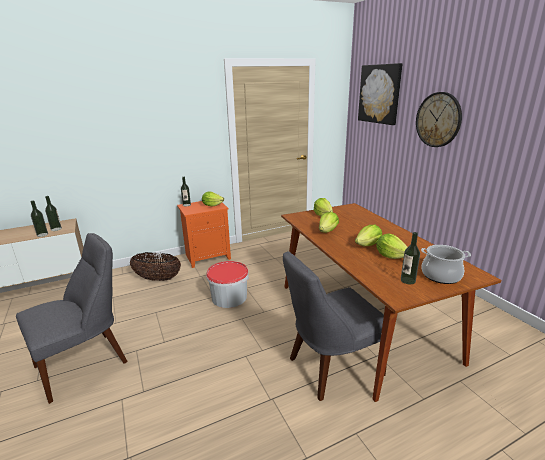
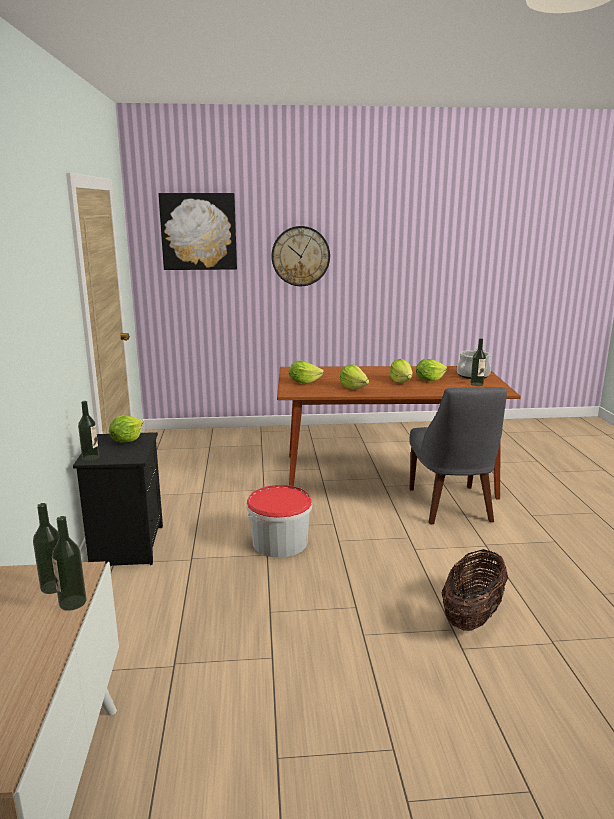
camera: 70 degrees left, 5 degrees down
grey chair [16,233,128,404] -> none
basket [130,252,181,281] -> basket moved to [442,549,508,631]
orange nightstand [177,201,231,268] -> black nightstand [73,432,163,566]

